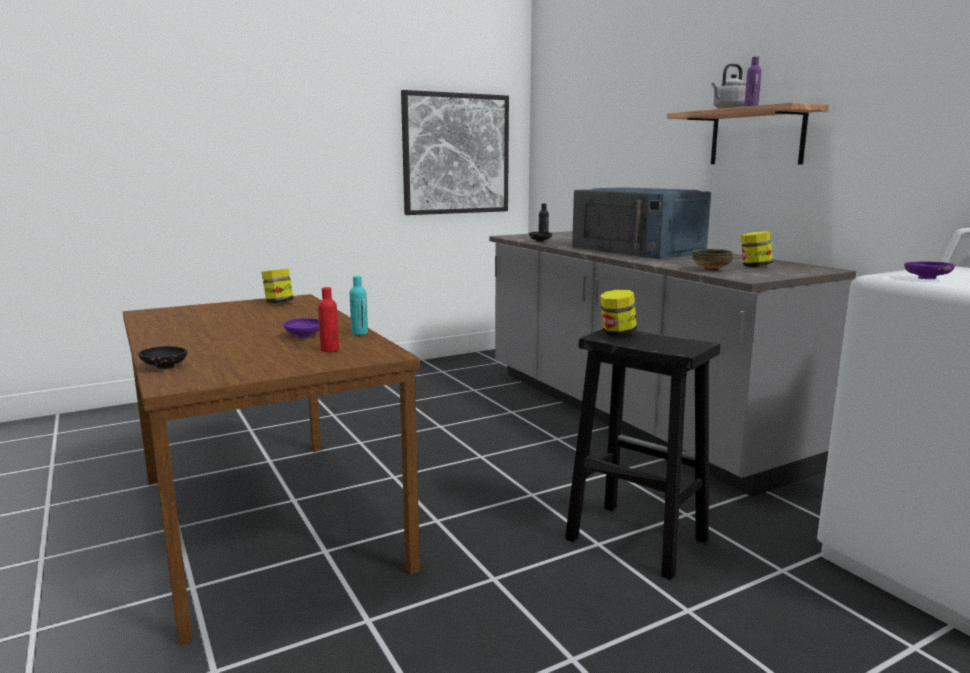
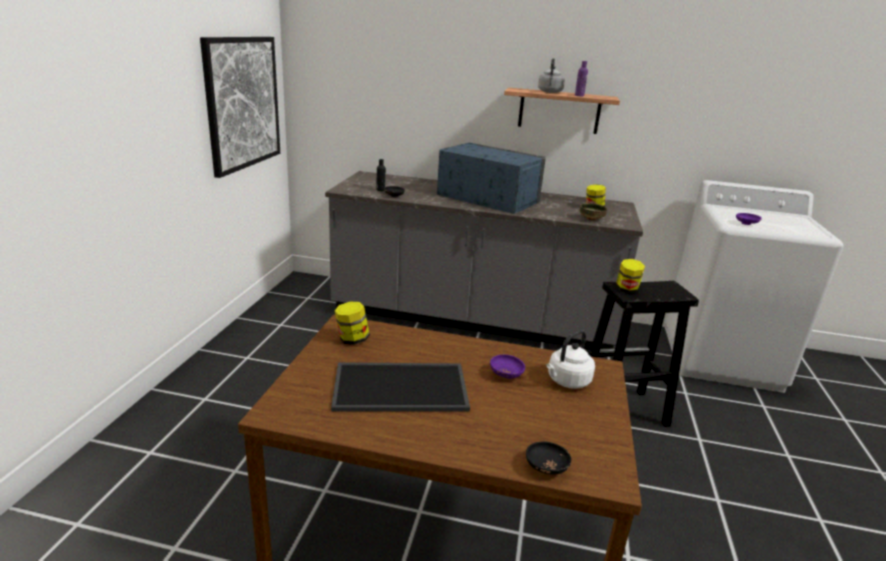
camera: 50 degrees left, 10 degrees up
red bottle [318,287,339,352] -> white kettle [546,330,595,389]
turquoise bottle [350,276,368,335] -> none
blue microwave [572,187,711,259] -> blue microwave turned 150 degrees counterclockwise [437,143,546,214]
none -> tray [331,362,470,412]

